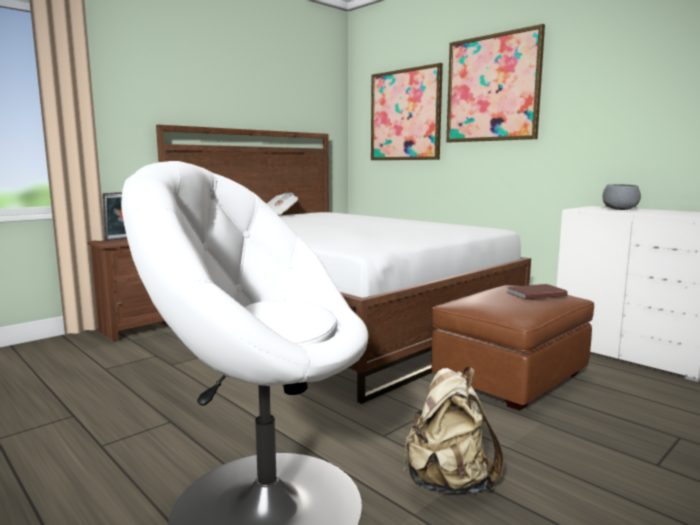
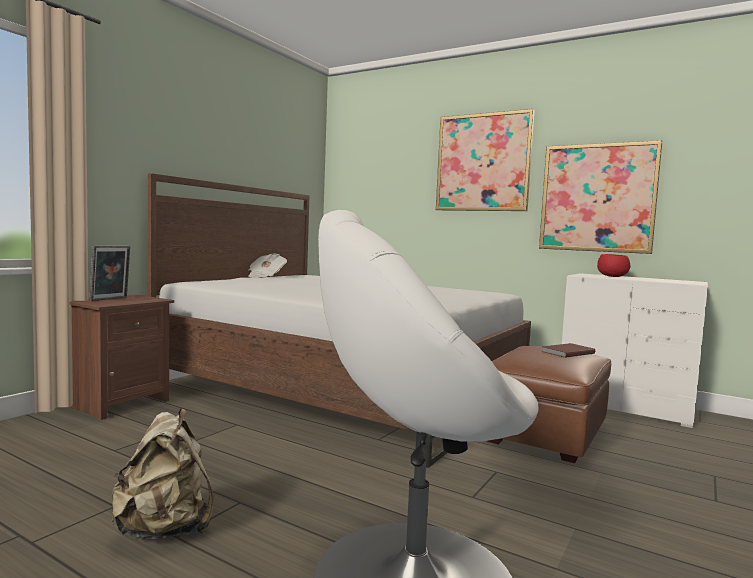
camera: 15 degrees left, 5 degrees down
picture [371,63,443,160] -> picture moved to [539,140,662,254]
beige backpack [404,367,504,493] -> beige backpack moved to [111,409,214,539]
grey bowl [603,184,641,210] -> red bowl [597,254,630,277]

